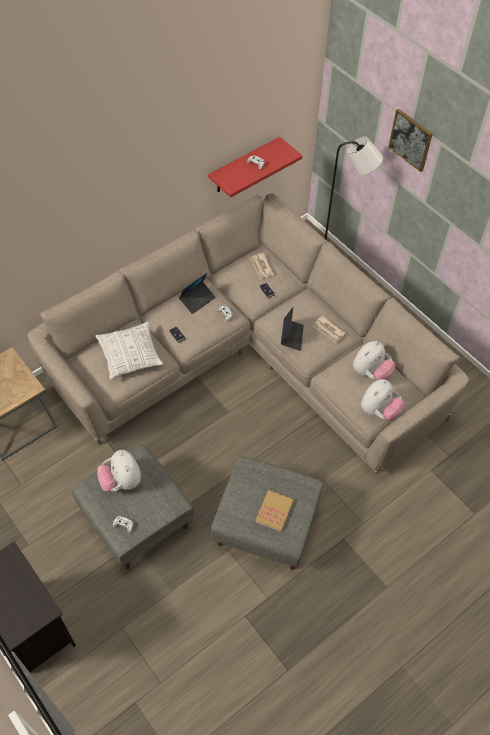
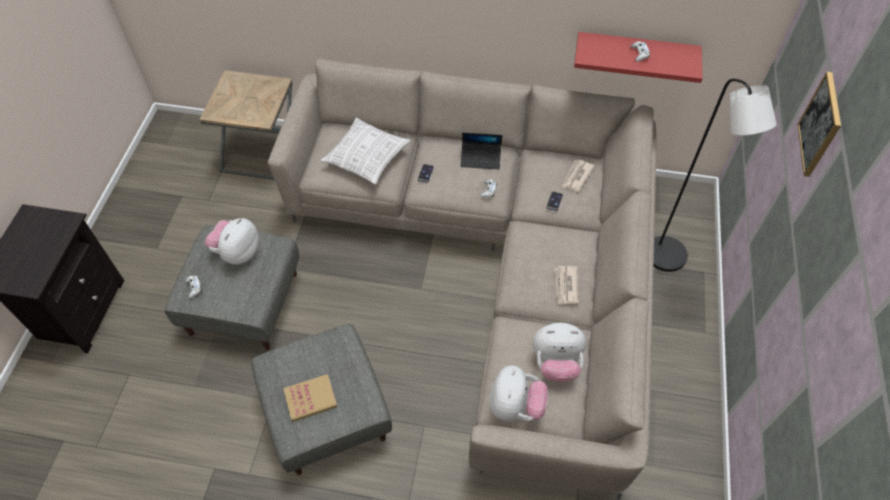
camera: 50 degrees right, 0 degrees up
laptop [281,307,304,351] -> none
plush toy [361,379,404,421] -> plush toy turned 75 degrees counterclockwise [490,365,548,422]

